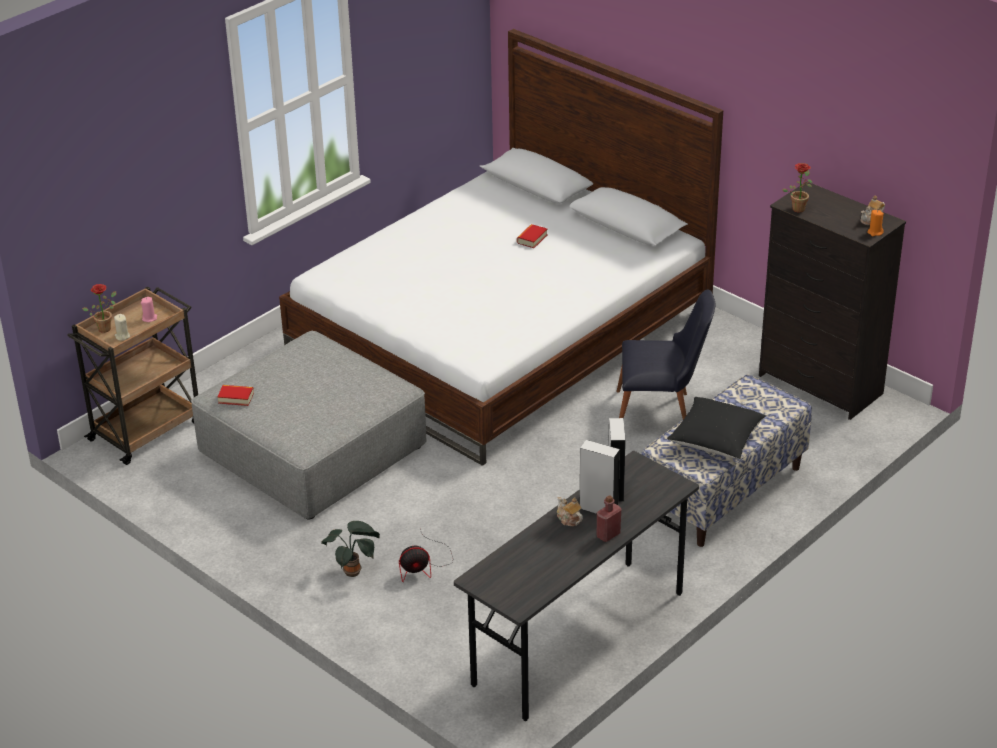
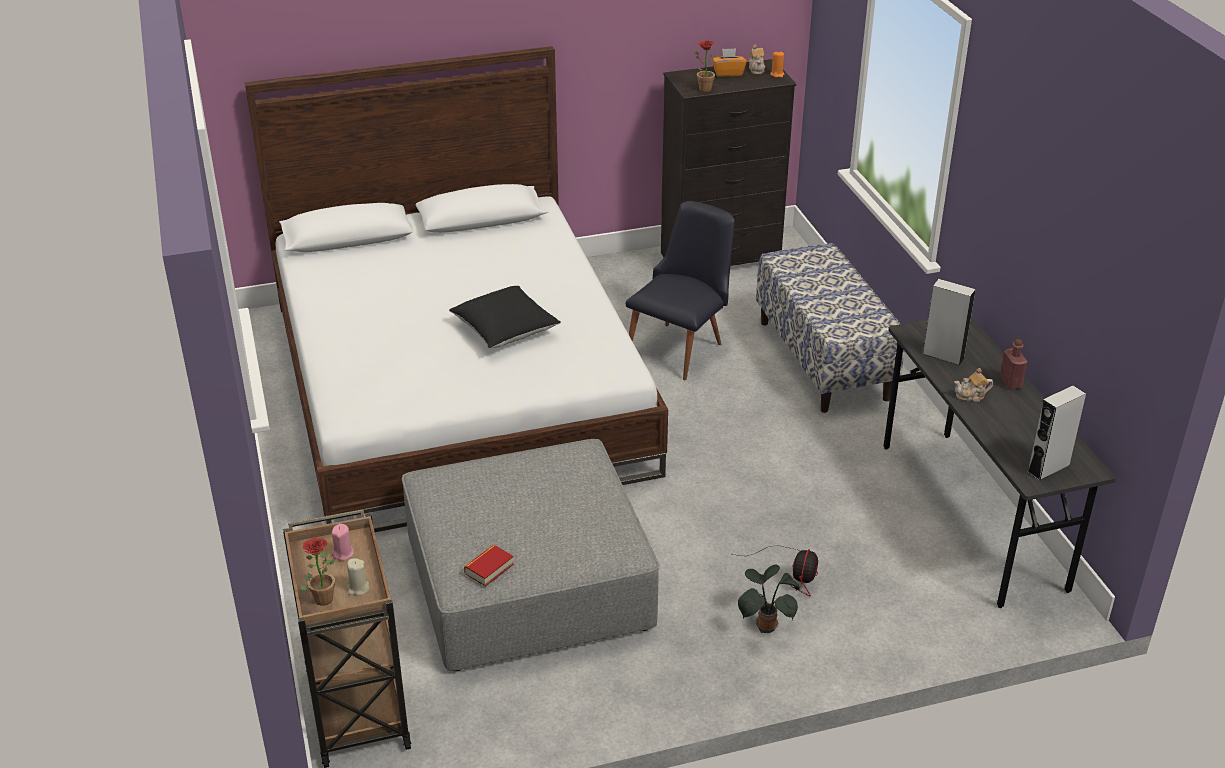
camera: 60 degrees left, 0 degrees up
book [517,224,547,248] -> none
grey speaker [579,440,620,514] -> grey speaker moved to [1027,385,1086,481]
black pillow [667,397,766,459] -> black pillow moved to [449,286,561,348]
none -> orange tissue box [712,48,747,77]

